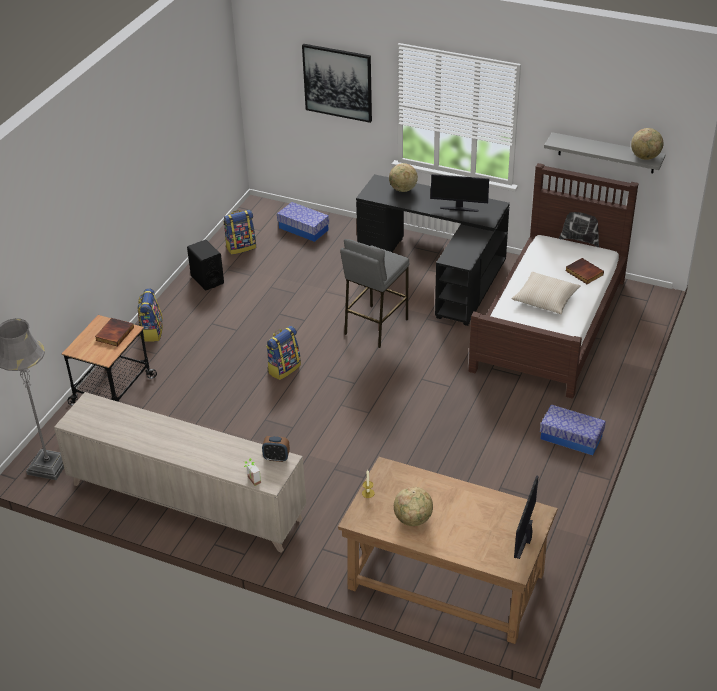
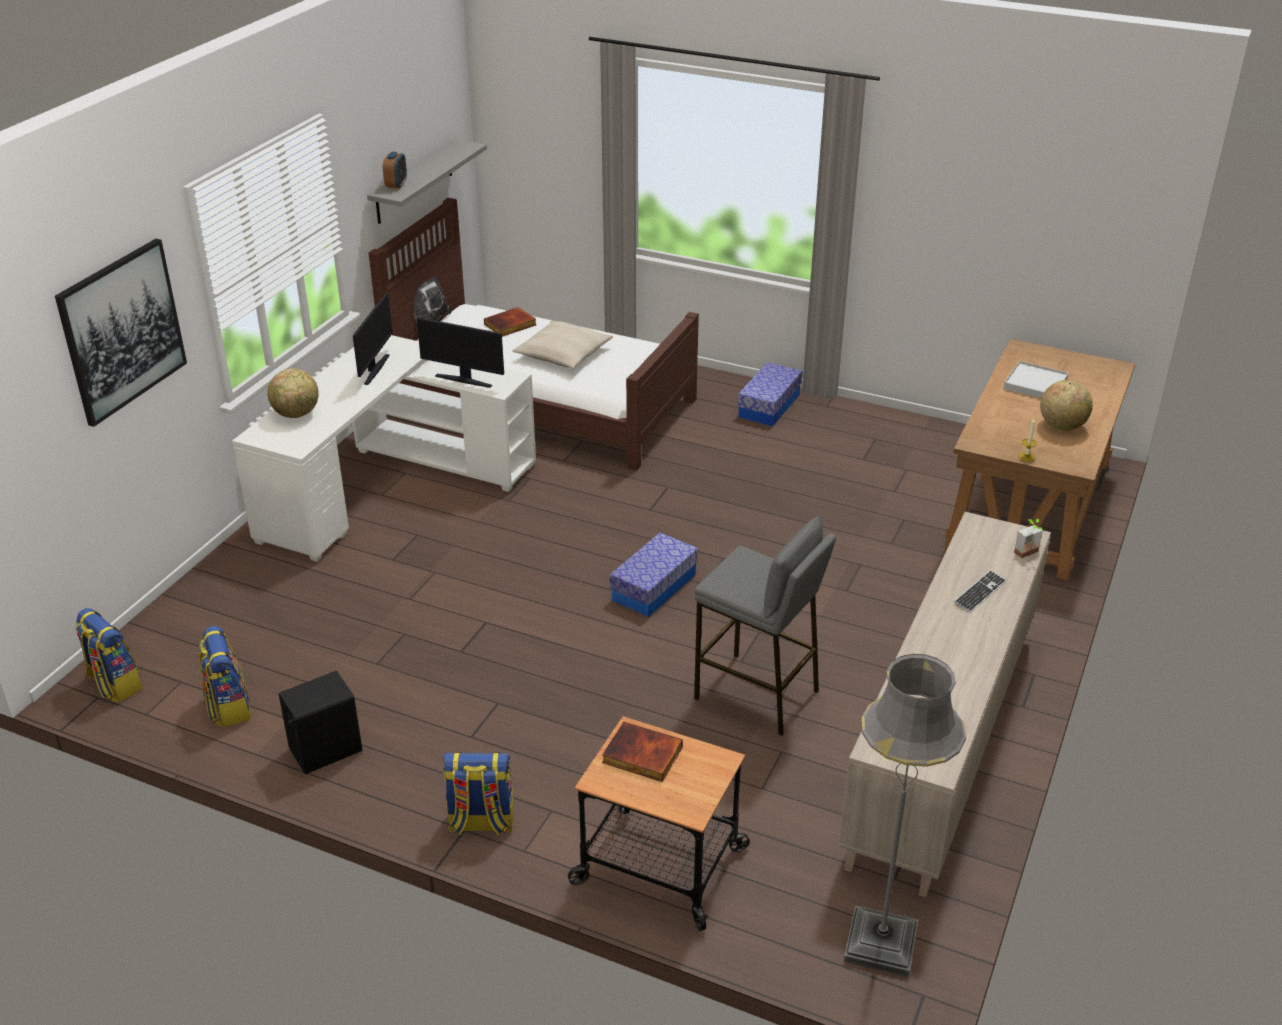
camera: 90 degrees left, 5 degrees down
alarm clock [262,436,290,462] -> alarm clock moved to [383,152,407,189]
backpack [266,326,301,380] -> backpack moved to [75,608,143,703]
storage box [277,202,329,242] -> storage box moved to [609,533,698,617]
grey stool [340,239,409,348] -> grey stool moved to [694,516,836,736]
black desk [356,174,510,326] -> white desk [232,335,536,562]
monitor [514,475,538,559] -> monitor moved to [417,317,504,388]
globe [631,128,663,160] -> none
none -> keyboard [954,570,1007,613]
none -> white tray [1003,361,1069,399]

